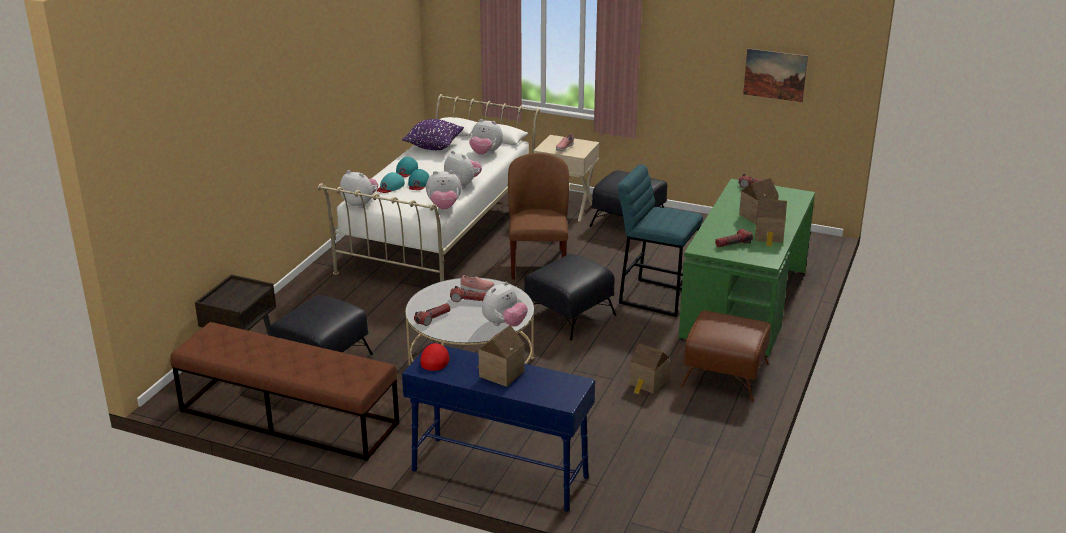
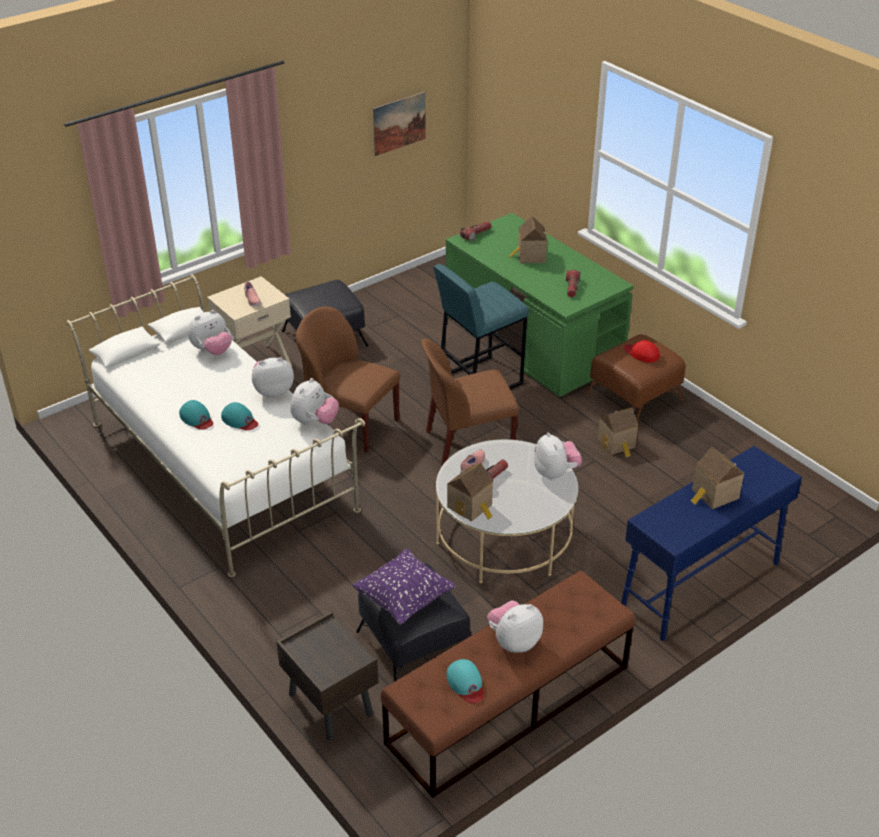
camera: 60 degrees left, 10 degrees up
plush toy [340,170,378,208] -> plush toy moved to [487,600,543,653]
turquoise cap [377,172,405,193] -> turquoise cap moved to [447,659,484,703]
purple pillow [402,119,464,151] -> purple pillow moved to [352,548,455,625]
flashlight [414,303,451,326] -> none
red cap [420,343,449,371] -> red cap moved to [624,340,659,363]
black ottoman [524,254,616,341] -> brown chair [422,339,519,467]
toy house [755,199,787,246] -> toy house moved to [447,462,493,521]

